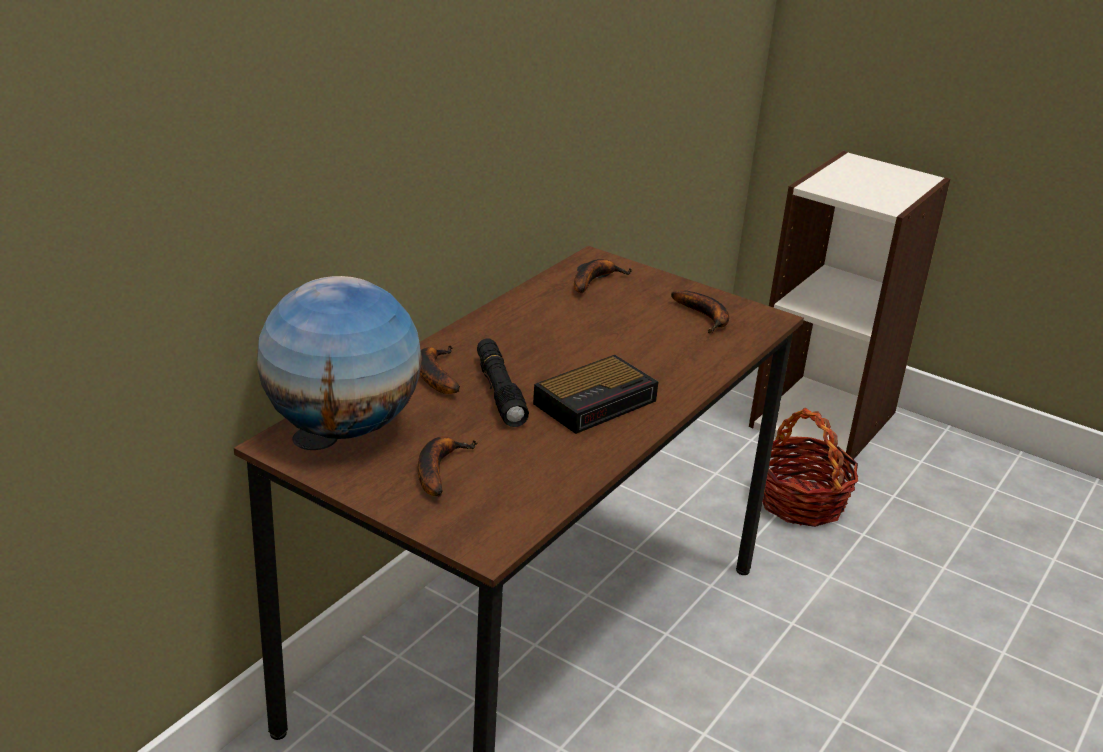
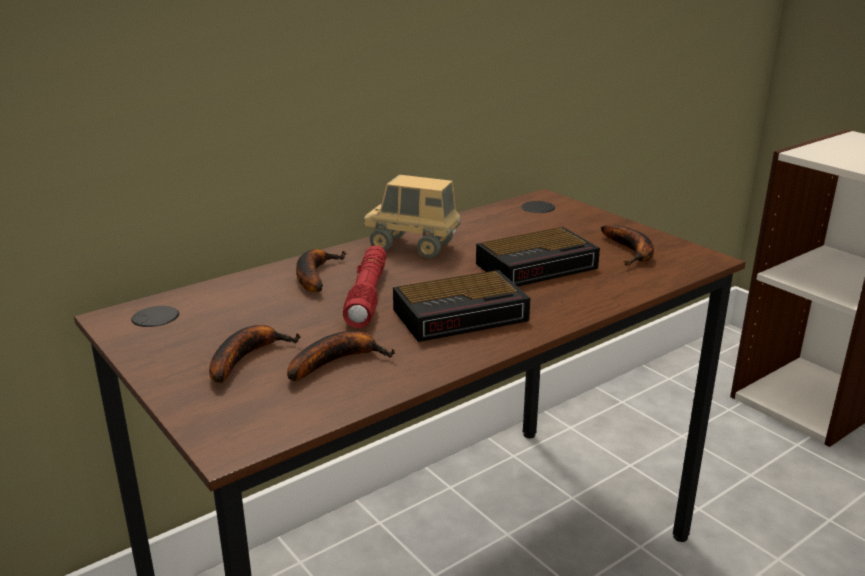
camera: 20 degrees right, 5 degrees down
globe [257,276,422,439] -> none
black flashlight [477,339,529,427] -> red flashlight [343,245,386,328]
banana [574,259,632,293] -> banana moved to [287,331,395,381]
basket [763,408,858,527] -> none
none -> toy truck [364,175,461,258]
none -> alarm clock [476,227,600,287]

